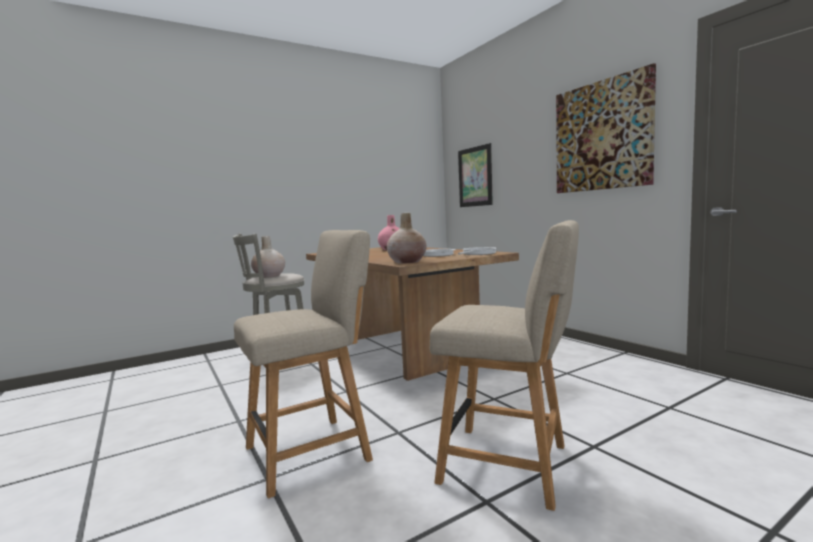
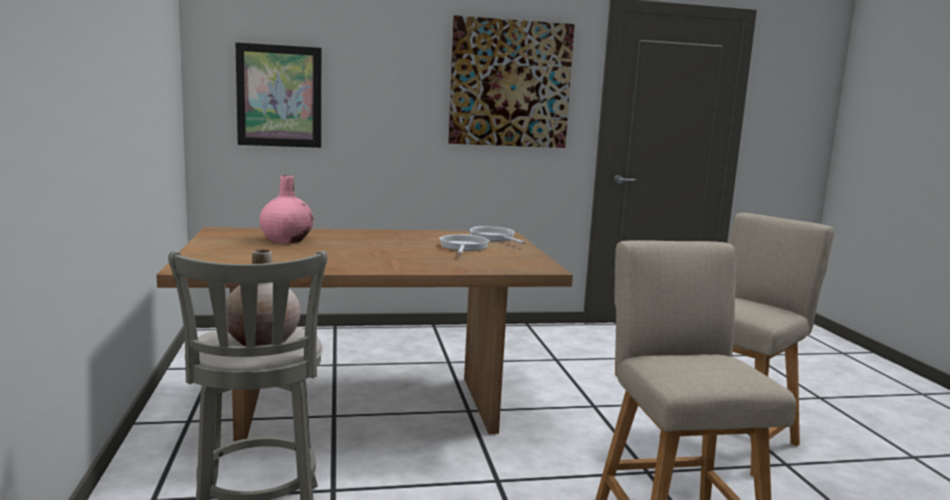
camera: 70 degrees left, 5 degrees up
beige vase [387,213,427,263] -> none

